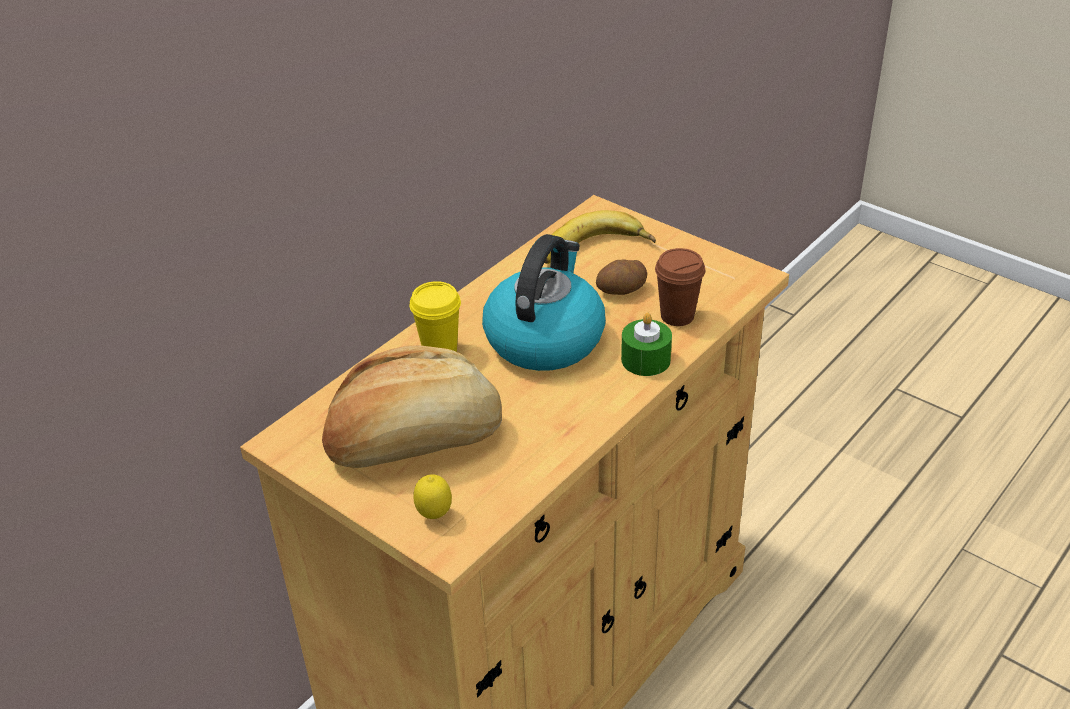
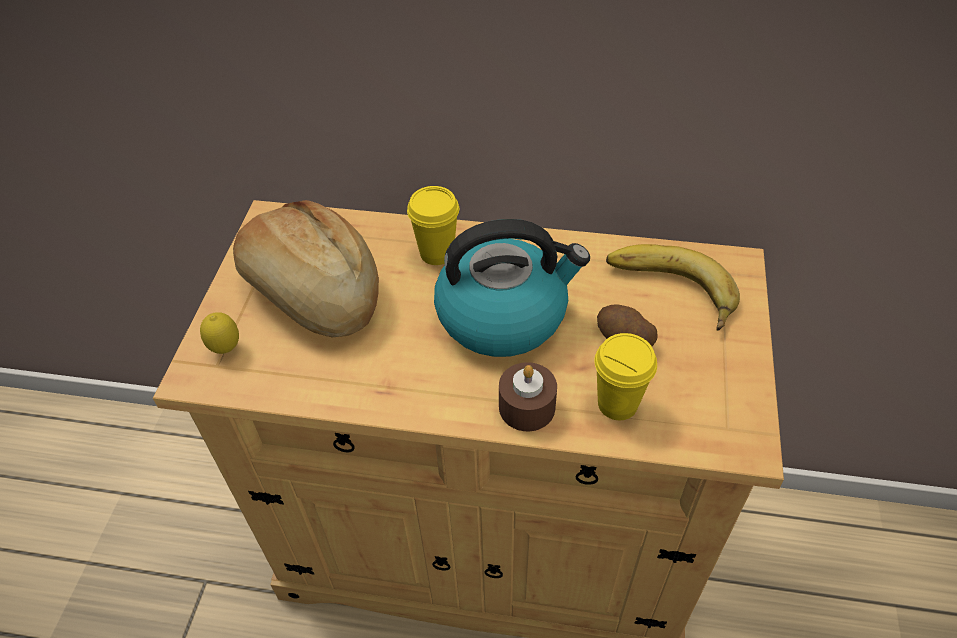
camera: 60 degrees right, 10 degrees up
green candle [621,313,672,376] -> brown candle [499,362,557,431]
brown cup [655,248,705,326] -> yellow cup [594,333,657,420]

